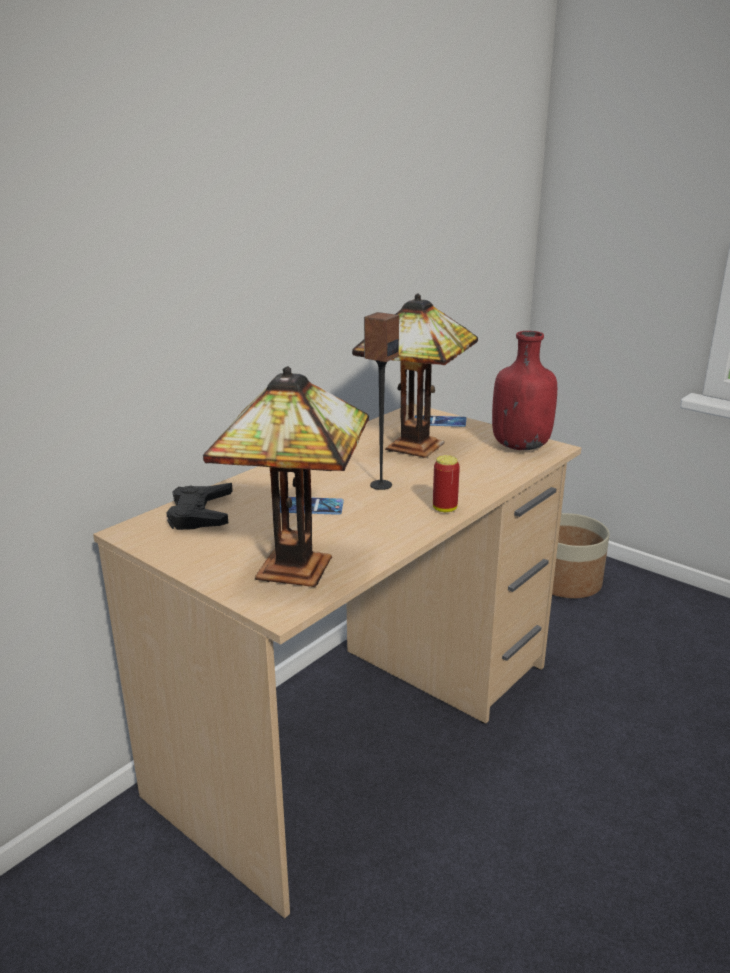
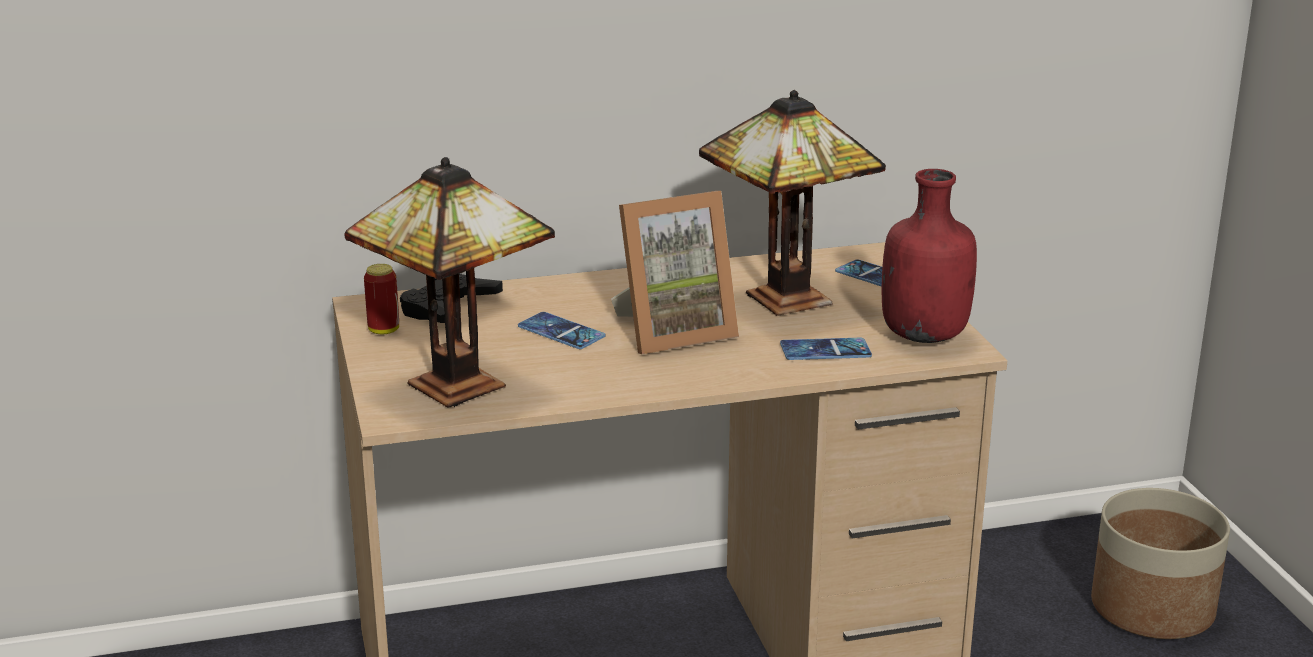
camera: 35 degrees right, 0 degrees up
speaker [364,312,399,490] -> picture frame [611,191,739,354]
can [433,455,460,512] -> can moved to [364,264,399,334]
none -> phone [780,338,872,360]

